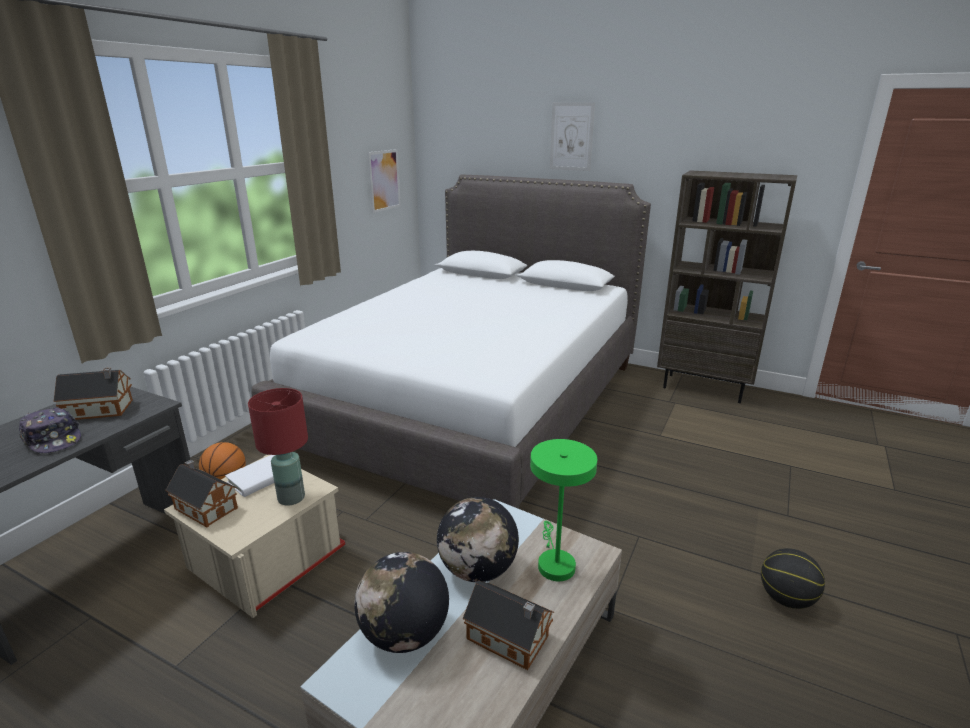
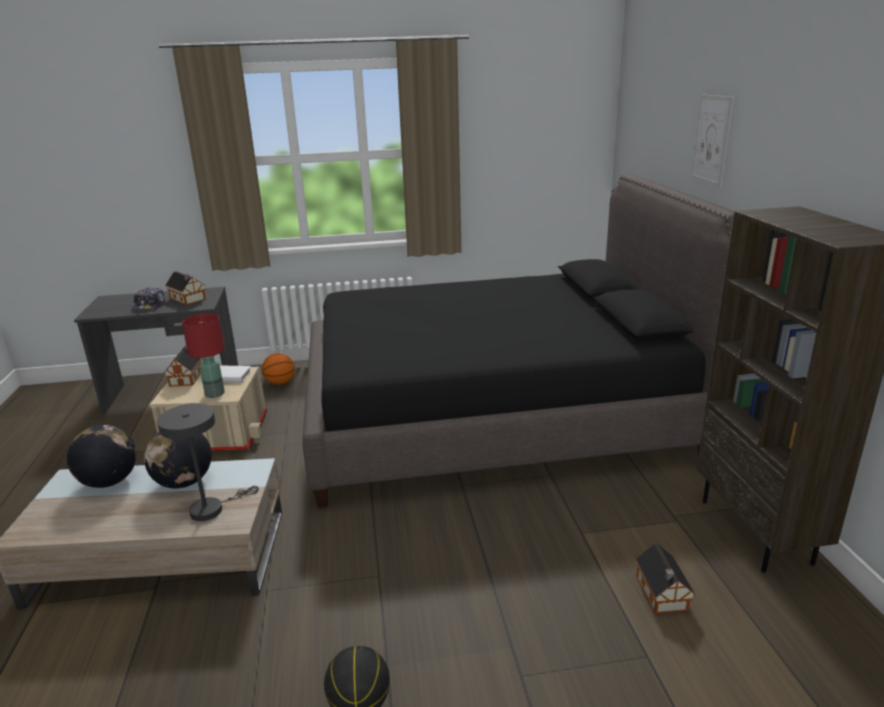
camera: 55 degrees right, 0 degrees up
white bed [251,174,651,509] -> black bed [302,173,735,508]
picture [367,149,401,213] -> none
toy house [463,580,554,670] -> toy house moved to [635,543,696,614]
green table lamp [530,439,597,581] -> grey table lamp [157,403,259,521]

